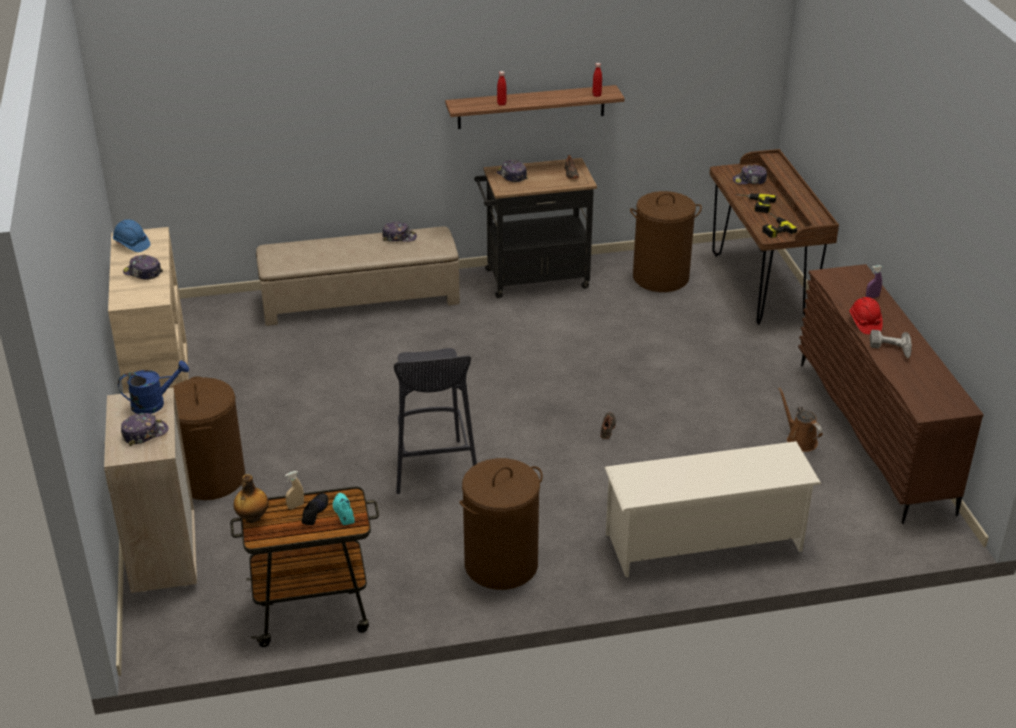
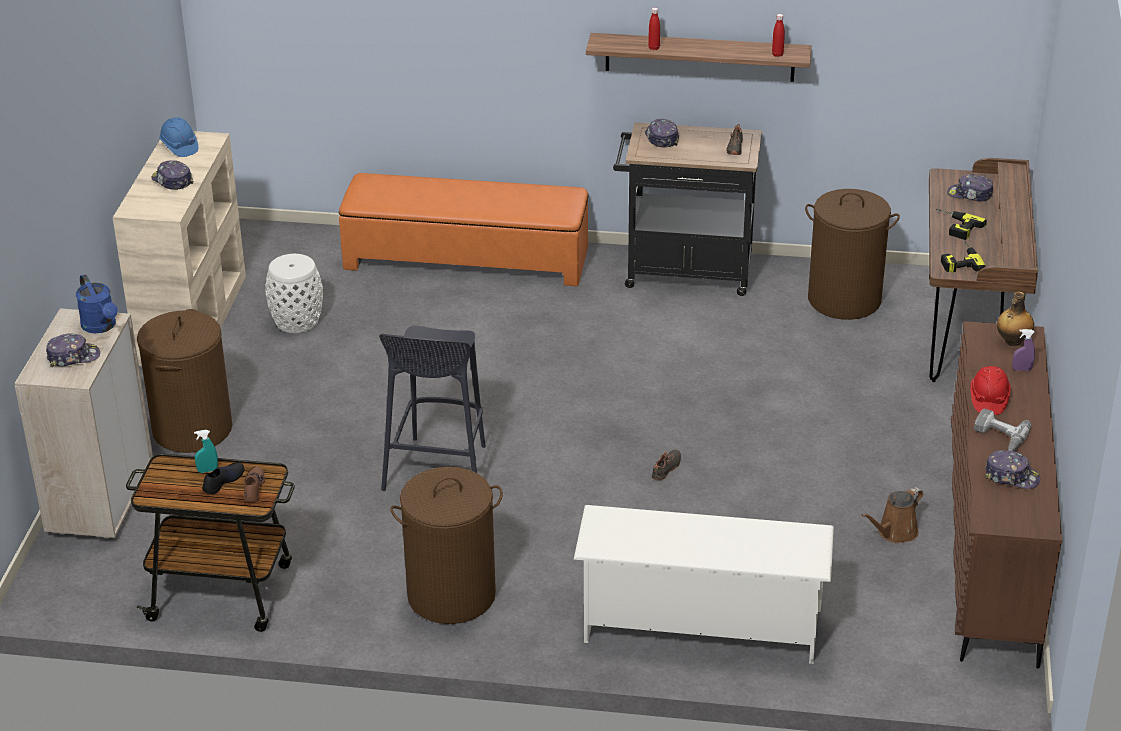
camera: 20 degrees right, 0 degrees up
blue watering can [118,360,189,414] -> blue watering can turned 60 degrees clockwise [76,274,118,333]
bottle [234,474,269,523] -> bottle moved to [997,292,1034,346]
beige bench [256,226,460,326] -> orange bench [339,173,588,286]
beige spray bottle [285,471,304,509] -> turquoise spray bottle [194,430,218,473]
turquoise shoe [333,493,355,525] -> brown shoe [244,466,265,502]
cap [383,221,417,242] -> cap moved to [985,450,1040,489]
brown watering can [778,387,823,452] -> brown watering can turned 120 degrees counterclockwise [862,487,923,543]
none -> white stool [265,254,323,333]

